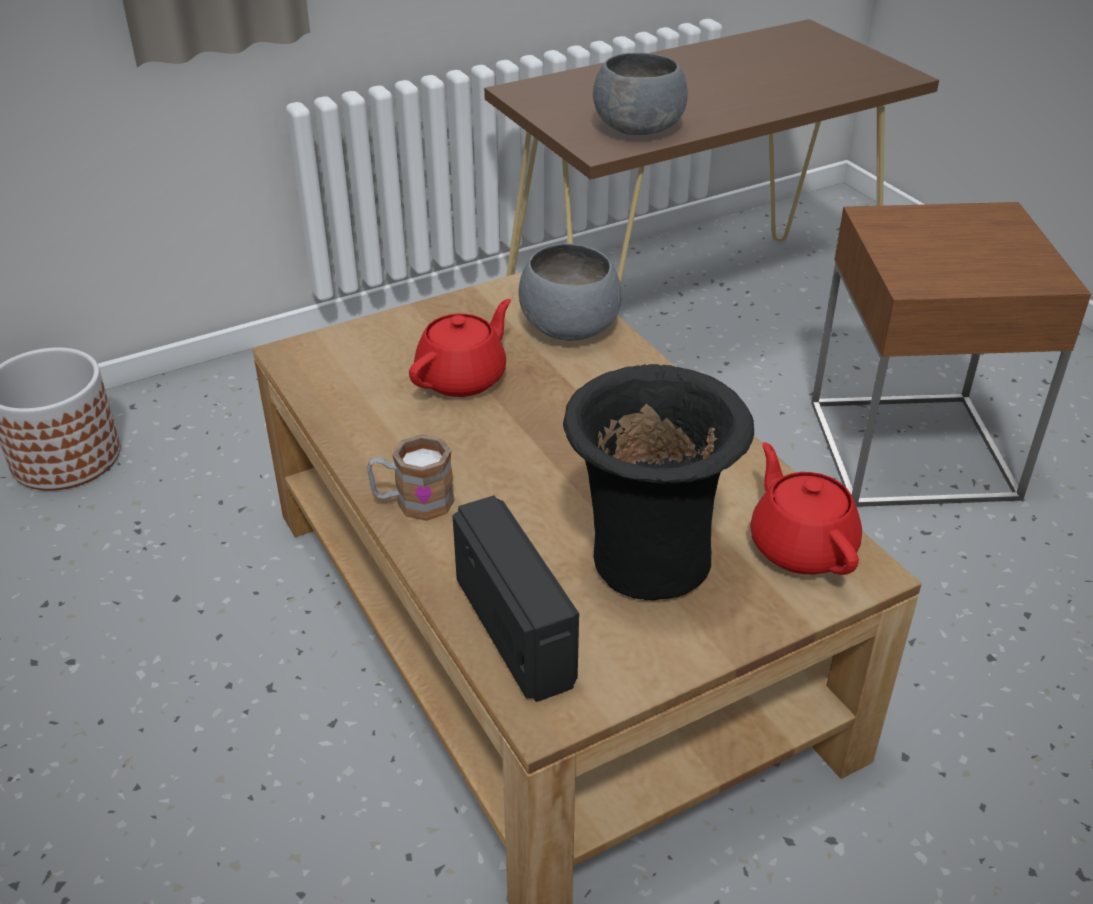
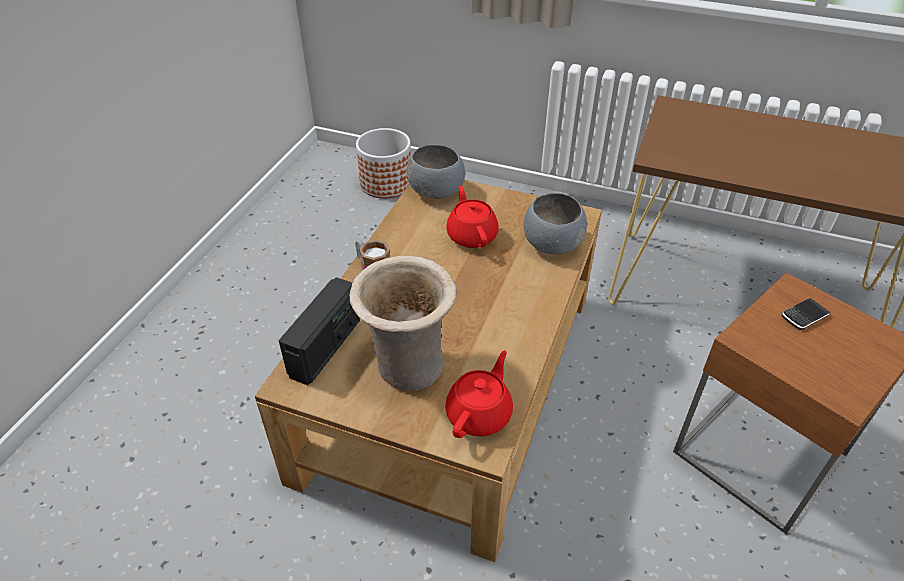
camera: 50 degrees right, 5 degrees up
red teapot [409,299,511,397] -> red teapot turned 105 degrees counterclockwise [446,186,499,248]
black vase [563,364,754,600] -> beige vase [349,256,457,391]
grey bowl [593,53,688,135] -> grey bowl moved to [406,145,465,199]
none -> phone [782,298,831,330]

